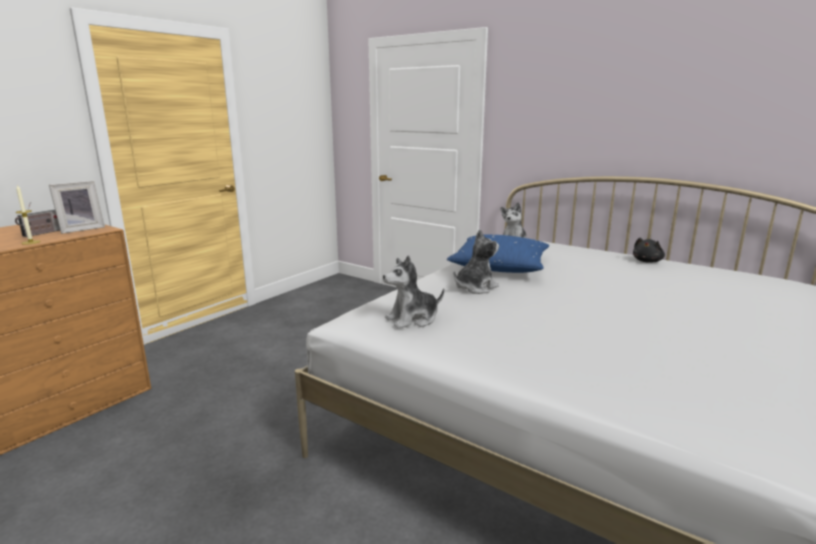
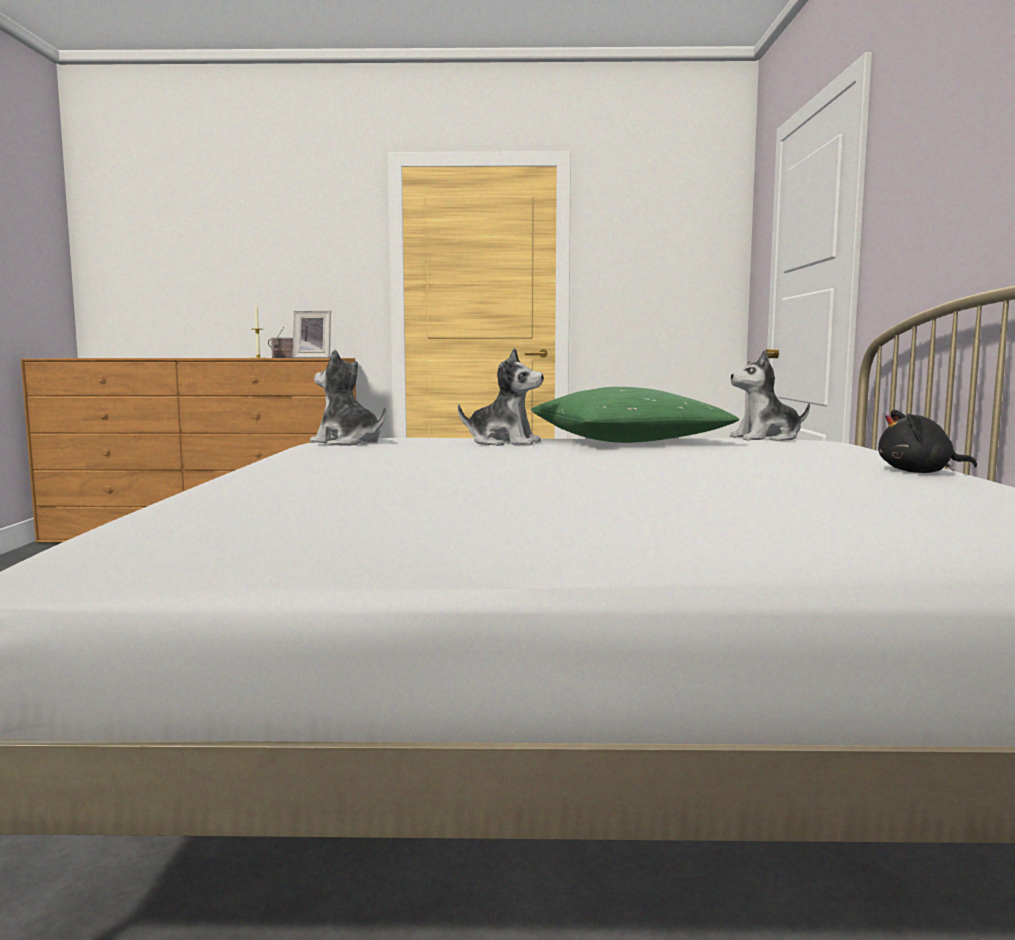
camera: 55 degrees right, 10 degrees down
blue pillow [447,234,549,273] -> green pillow [531,387,739,443]

